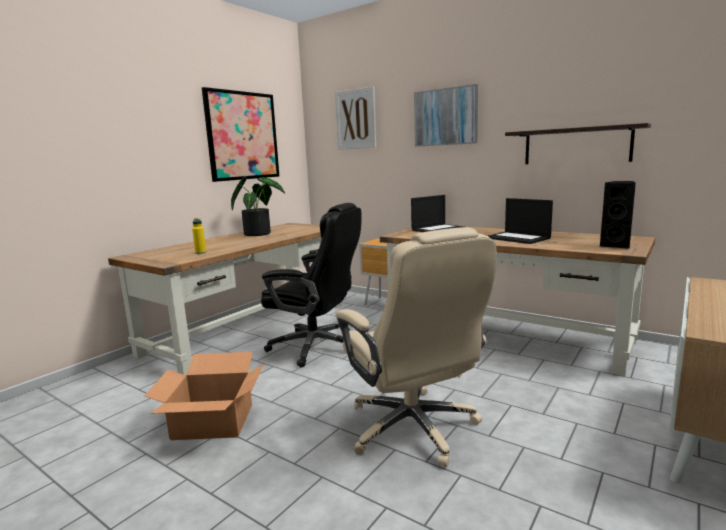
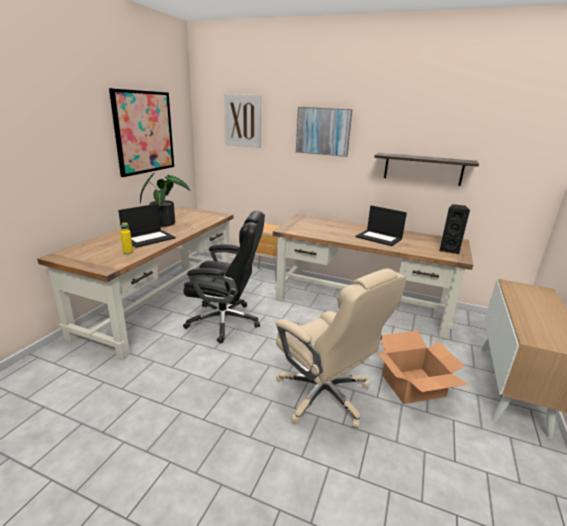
camera: 15 degrees left, 10 degrees up
cardboard box [145,352,264,440] -> cardboard box moved to [376,331,468,404]
laptop [411,195,463,232] -> laptop moved to [118,204,175,248]

